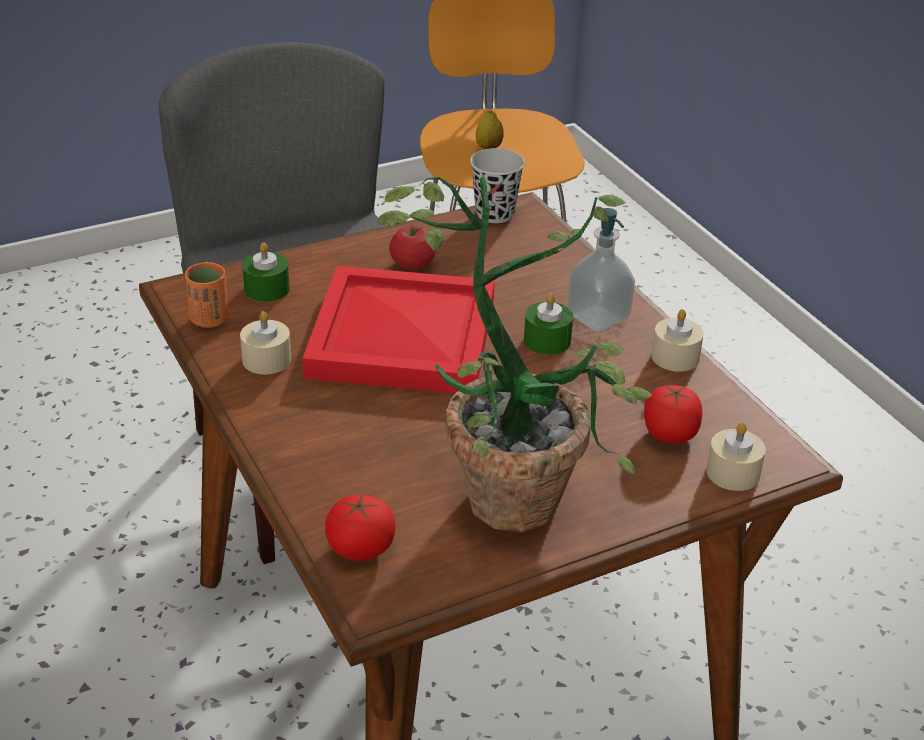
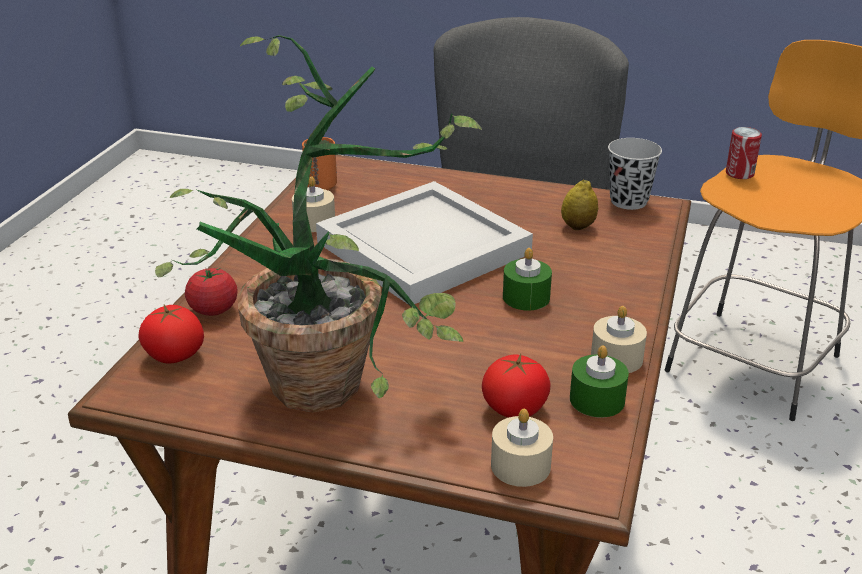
camera: 45 degrees right, 5 degrees down
green candle [242,242,290,302] -> green candle moved to [570,345,629,418]
red tray [302,266,495,393] -> white tray [316,181,533,304]
tomato [389,224,436,270] -> tomato moved to [185,268,238,316]
lemon [476,111,504,149] -> lemon moved to [561,179,598,230]
soap dispenser [567,208,635,332] -> none
none -> can [726,127,762,179]

